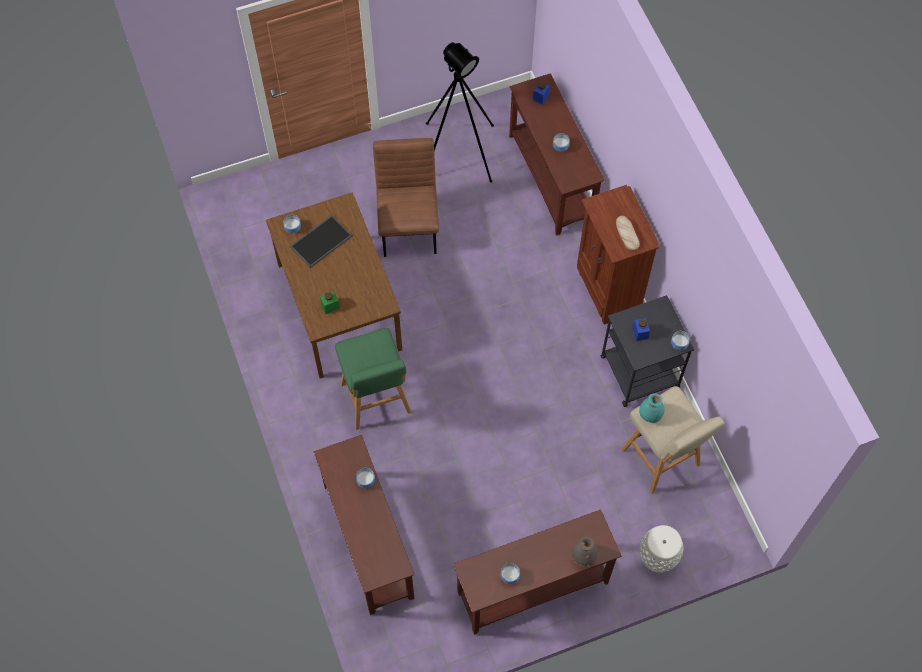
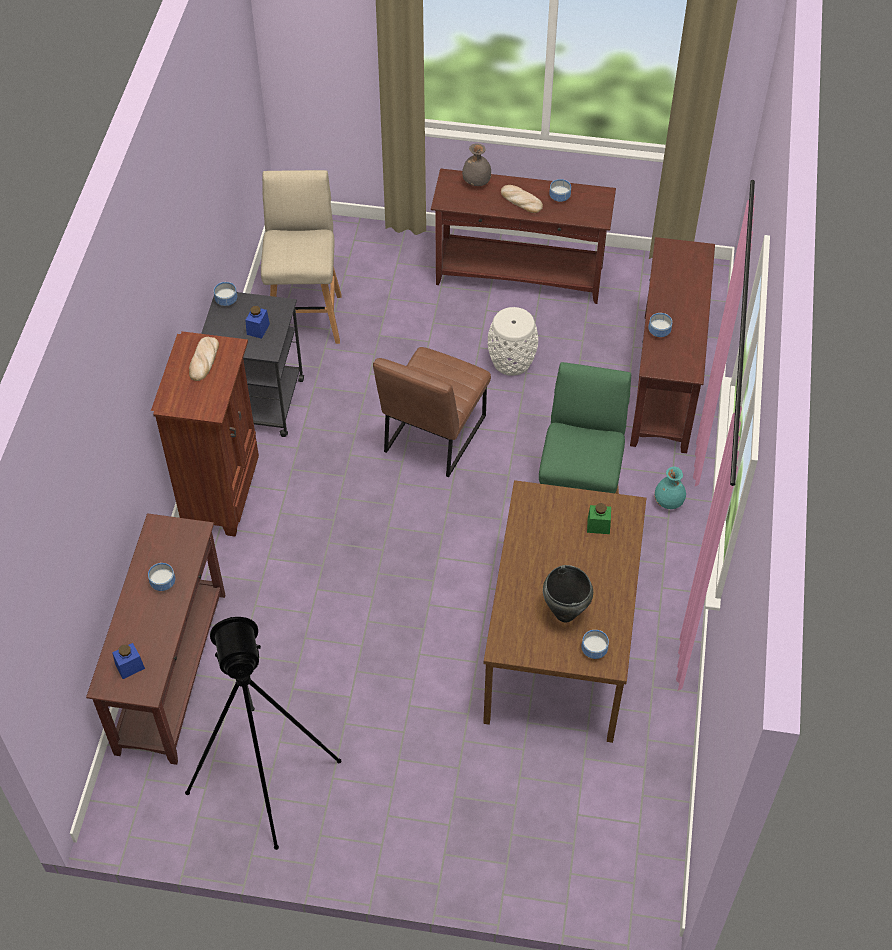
camera: 150 degrees left, 10 degrees down
tray [290,215,352,268] -> black cooking pot [543,565,593,622]
brown chair [373,138,439,257] -> brown chair moved to [373,347,491,477]
turquoise vase [639,393,665,423] -> turquoise vase moved to [654,467,686,509]
white stool [640,525,683,573] -> white stool moved to [488,307,538,376]
none -> bread [501,185,543,213]

